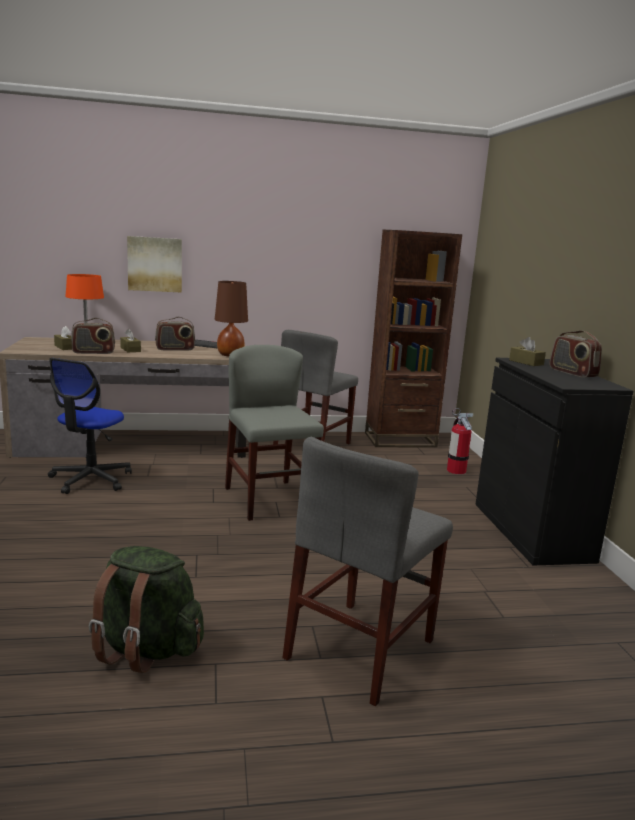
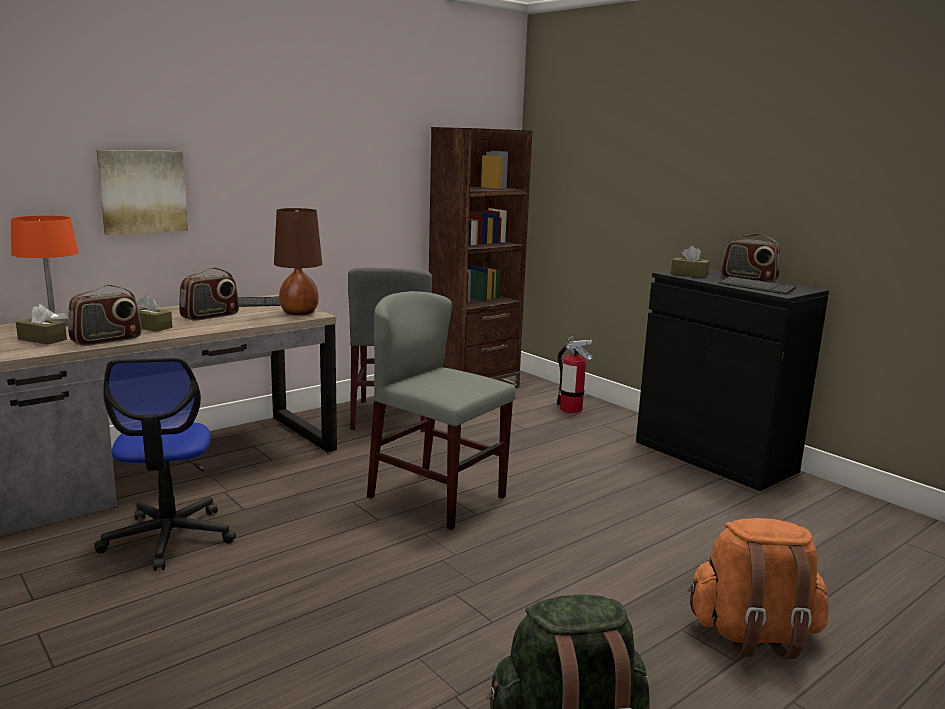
camera: 30 degrees left, 0 degrees up
grey chair [282,437,453,707] -> orange backpack [688,518,828,659]
none -> keyboard [718,276,796,294]

